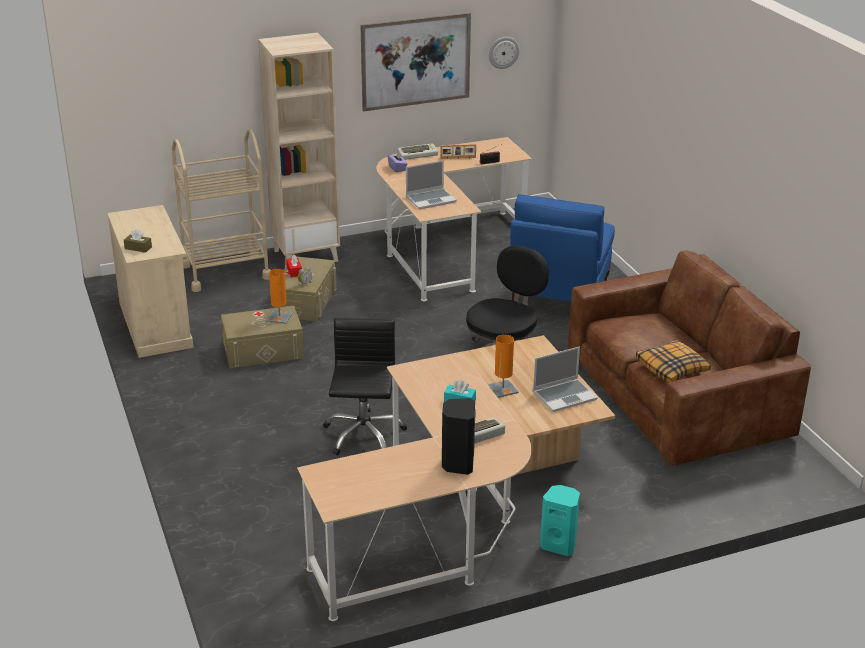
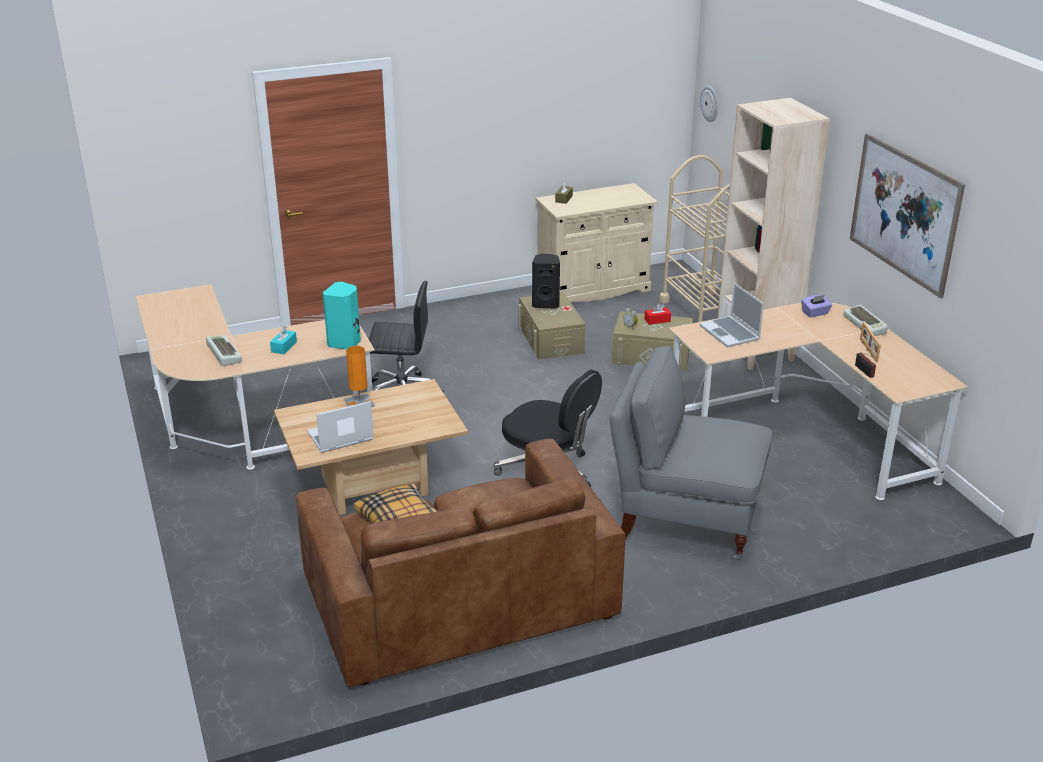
camera: 90 degrees right, 0 degrees up
orange table lamp [267,269,293,324] -> none
black speaker [442,398,476,475] -> black speaker moved to [532,254,560,308]
wall clock [489,37,519,69] -> wall clock moved to [700,86,718,122]
blue chair [510,194,615,302] -> grey chair [610,346,772,560]
laptop [533,346,598,412] -> laptop turned 90 degrees clockwise [307,401,374,453]
turquoise speaker [540,485,580,556] -> turquoise speaker moved to [323,282,361,349]

